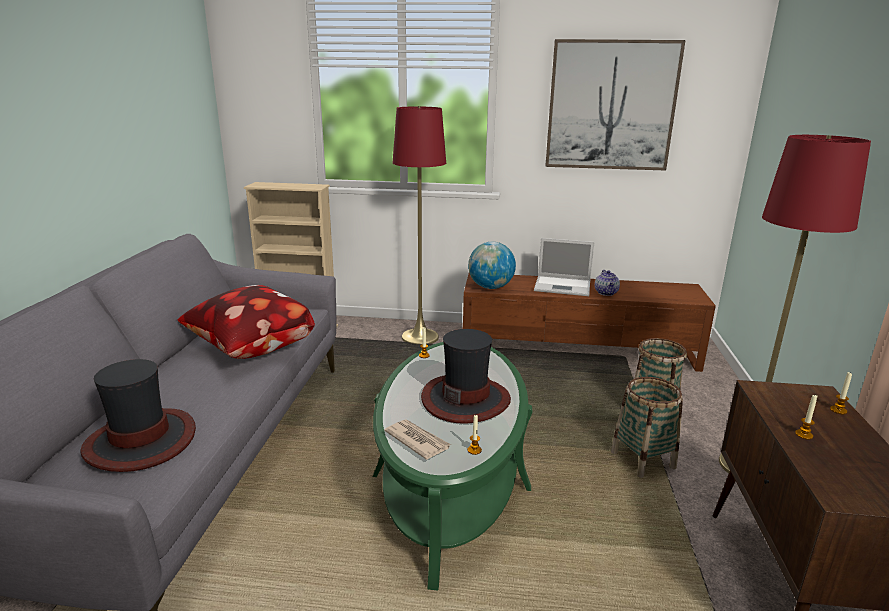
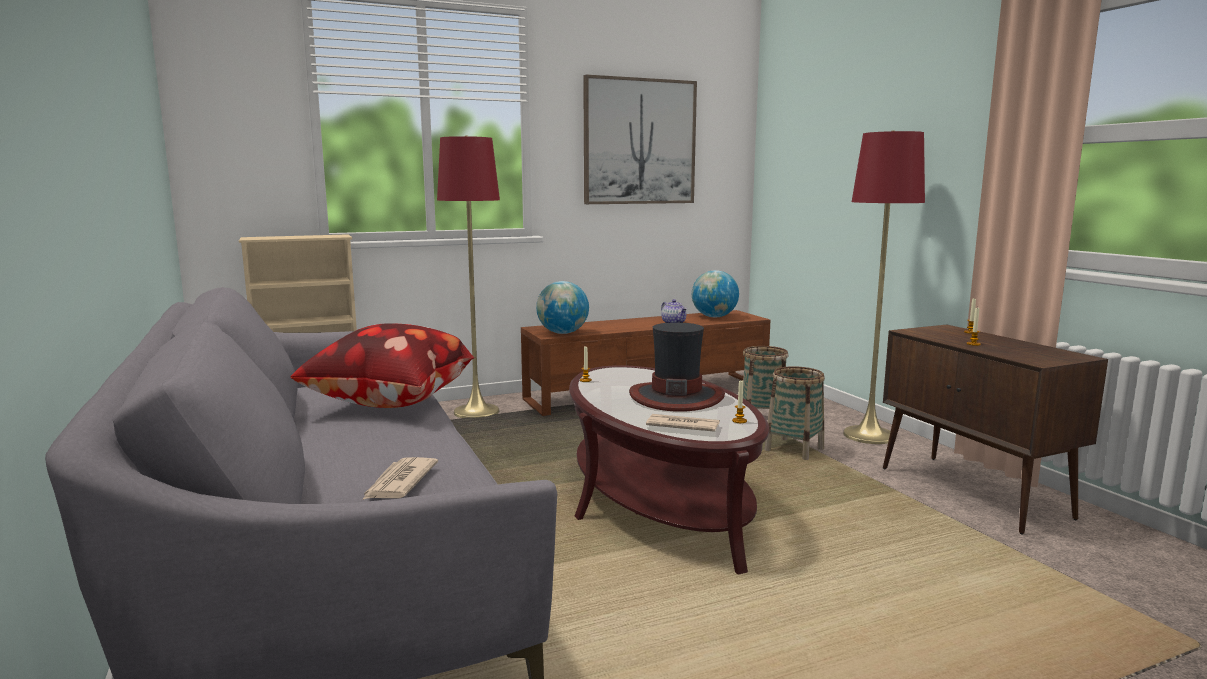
camera: 30 degrees left, 10 degrees down
hat [80,359,196,472] -> newspaper [362,457,438,500]
green coffee table [373,342,532,591] -> brown coffee table [569,365,769,575]
laptop [534,238,595,296] -> none
none -> globe [692,270,739,317]

